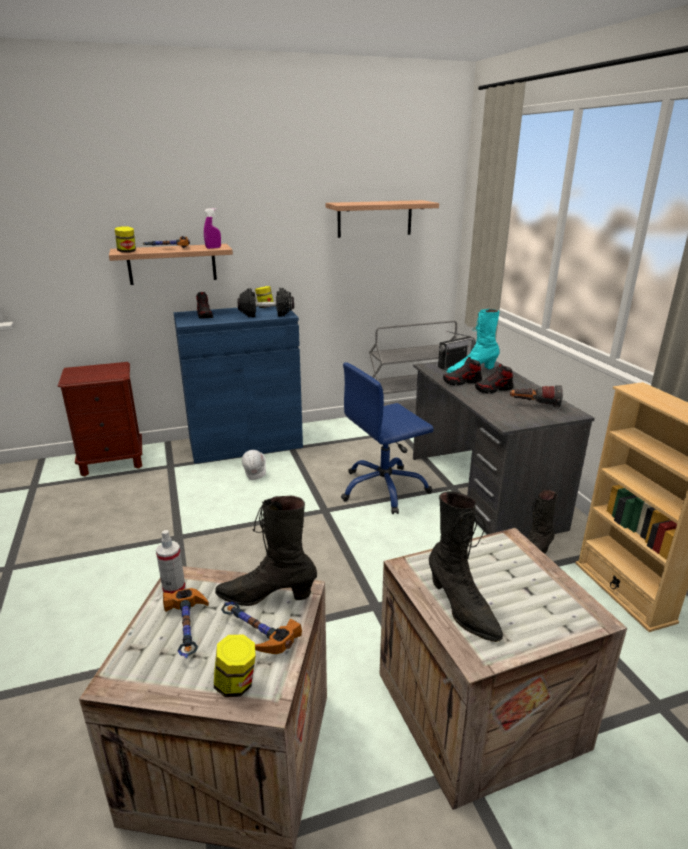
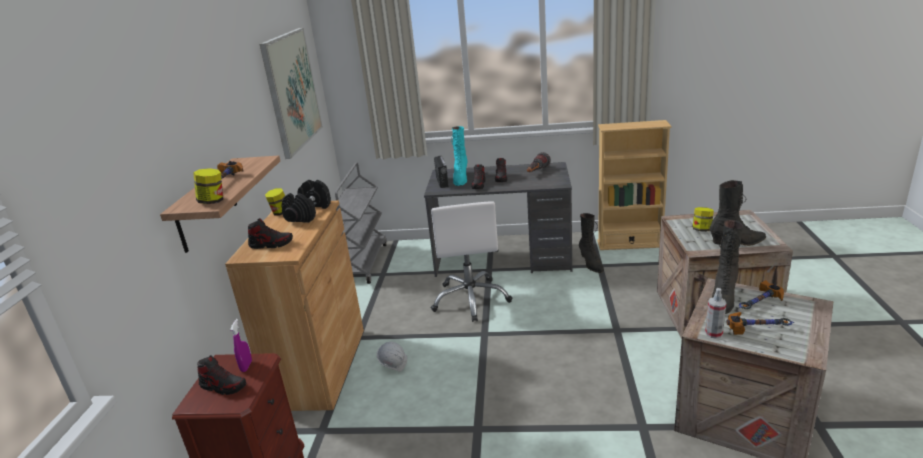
camera: 65 degrees left, 0 degrees up
blue cabinet [174,306,303,464] -> brown cabinet [225,200,364,411]
purple spray bottle [204,208,221,249] -> purple spray bottle moved to [230,319,252,372]
jar [214,635,256,697] -> jar moved to [692,207,714,232]
shelf [326,200,439,238] -> picture [259,28,323,159]
blue office chair [341,362,434,514] -> white office chair [431,201,512,322]
none -> shoe [197,355,246,395]

